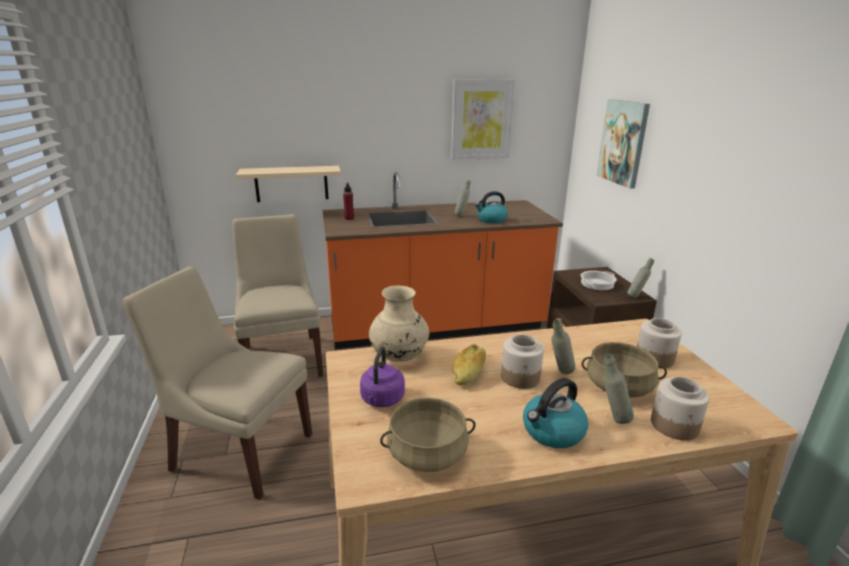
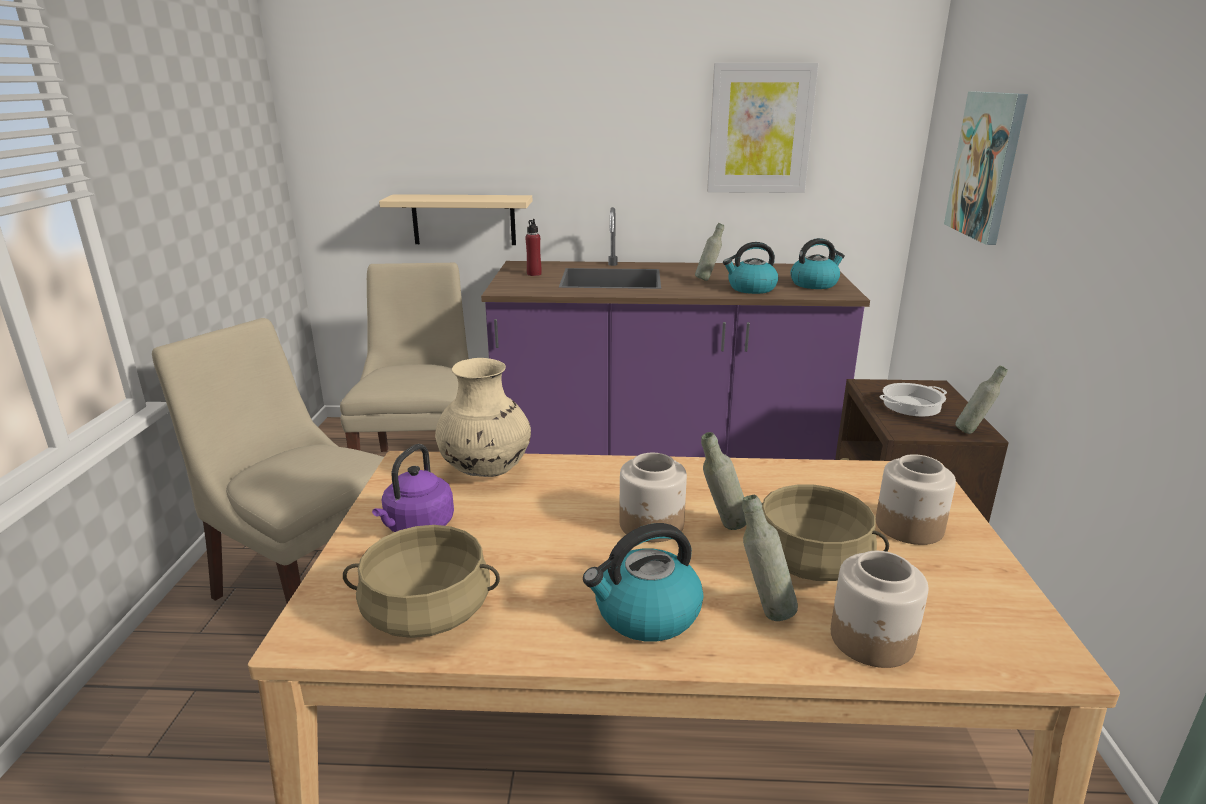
camera: 15 degrees right, 0 degrees up
orange counter [323,172,563,349] -> purple counter [481,207,870,460]
bread [452,344,486,385] -> none
none -> kettle [790,238,845,289]

